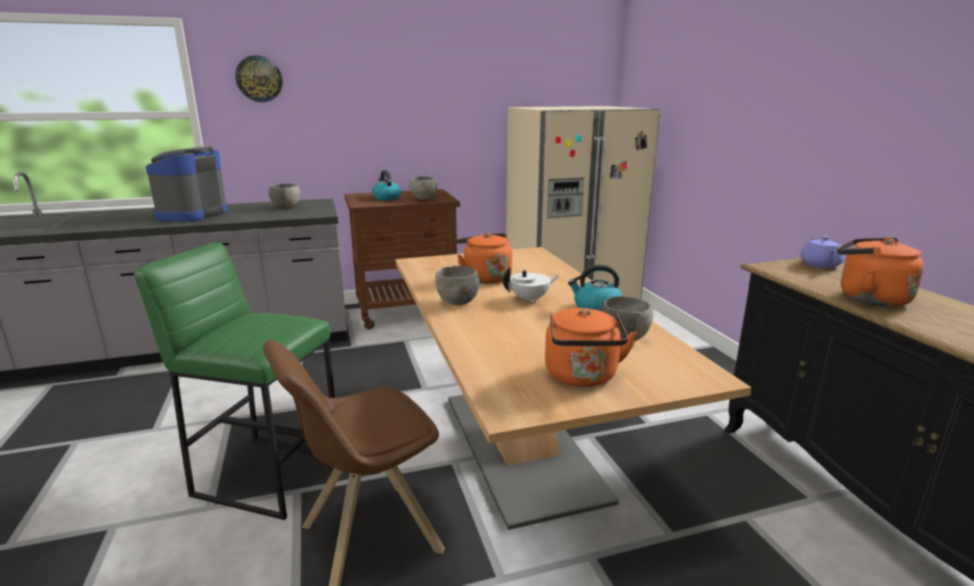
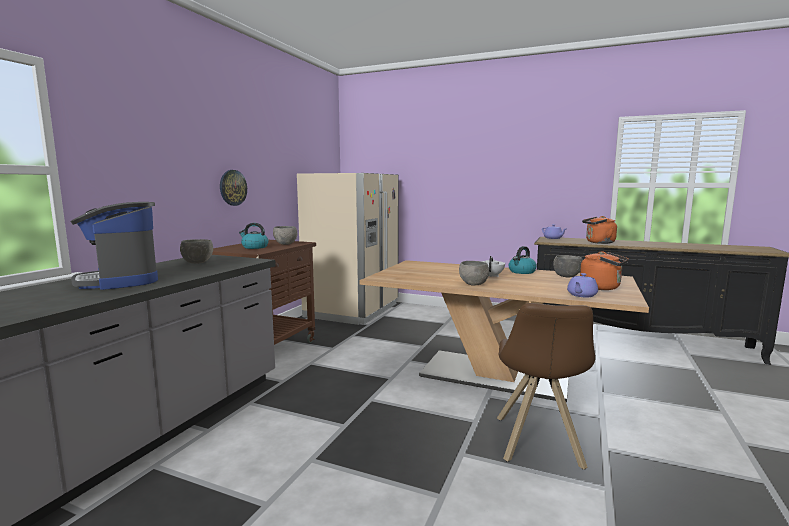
camera: 50 degrees left, 10 degrees down
green stool [134,242,335,520] -> none
wall clock [235,55,283,102] -> wall clock moved to [220,170,247,206]
orange kettle [456,233,512,284] -> none
none -> purple teapot [567,273,598,297]

